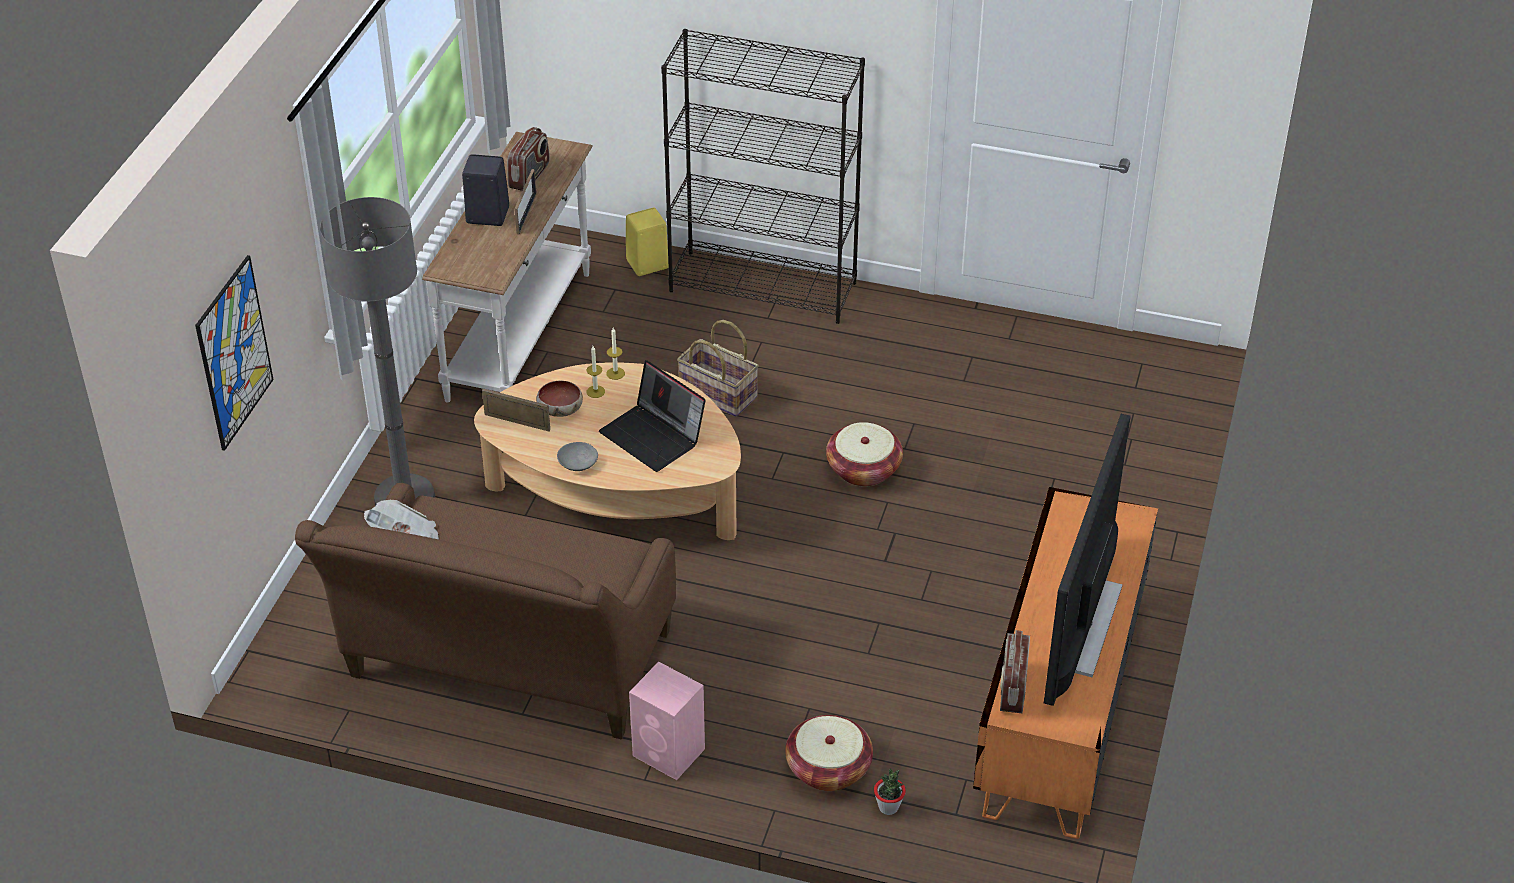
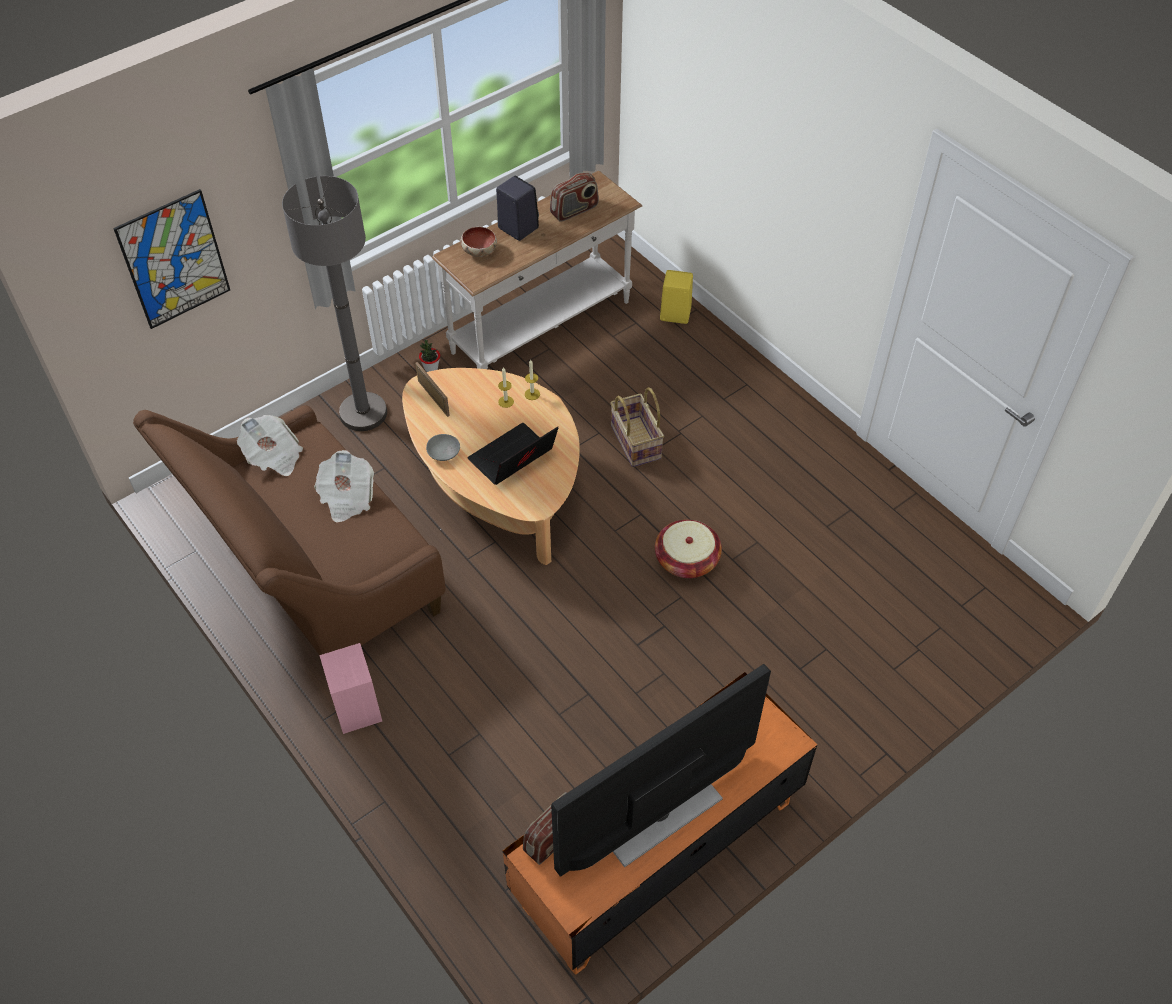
camera: 35 degrees right, 10 degrees up
picture frame [514,169,537,234] -> none
bowl [537,380,583,417] -> bowl moved to [460,227,497,257]
laptop [599,360,706,472] -> laptop turned 60 degrees clockwise [468,423,558,485]
black bookcase [661,29,865,324] -> none
basket [785,715,873,791] -> none
potted plant [874,769,906,815] -> potted plant moved to [419,340,440,372]
none -> newspaper [314,450,374,523]

